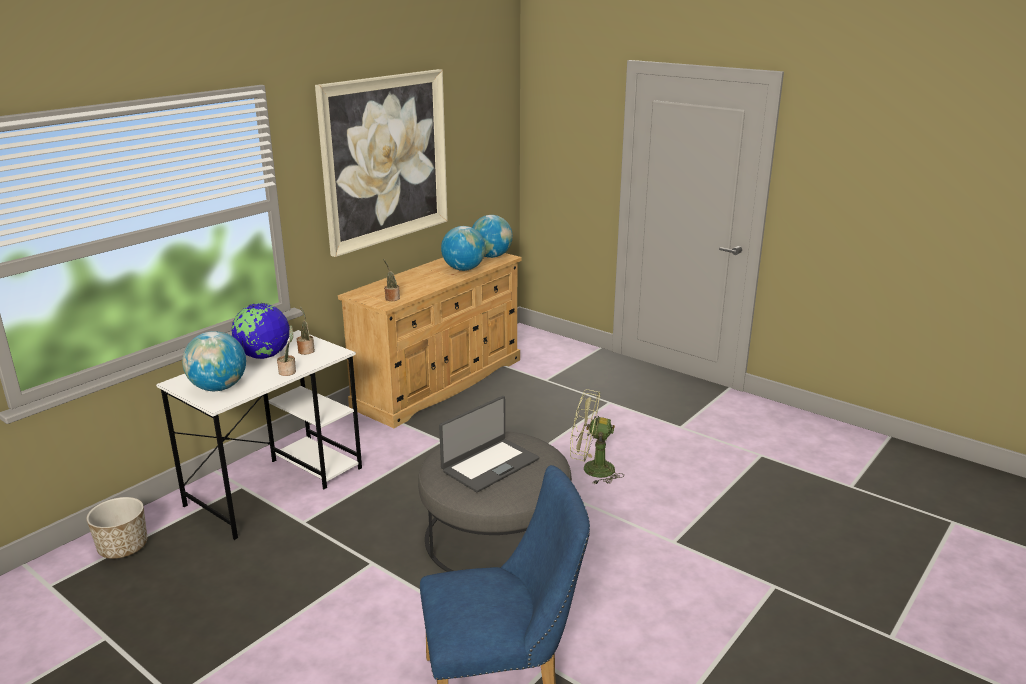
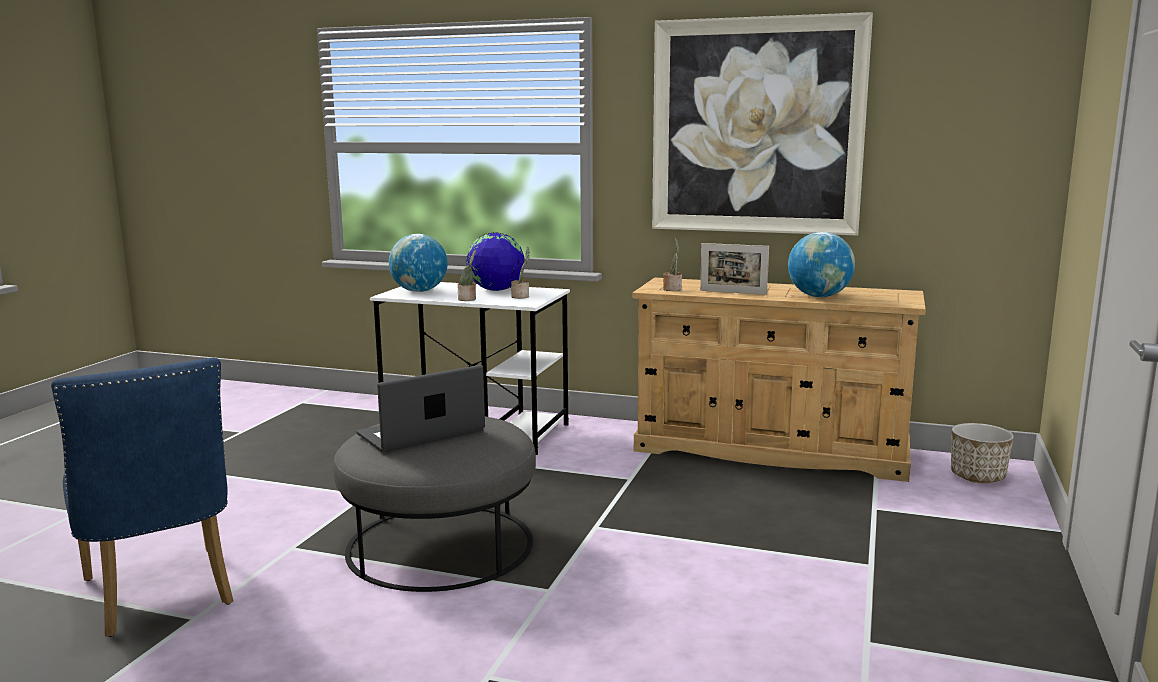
camera: 70 degrees right, 10 degrees down
planter [87,497,147,559] -> planter moved to [951,423,1014,483]
laptop [439,396,539,492] -> laptop turned 120 degrees clockwise [356,365,485,452]
globe [472,215,513,258] -> none
green fan [570,389,624,484] -> none
none -> picture frame [700,243,769,295]

